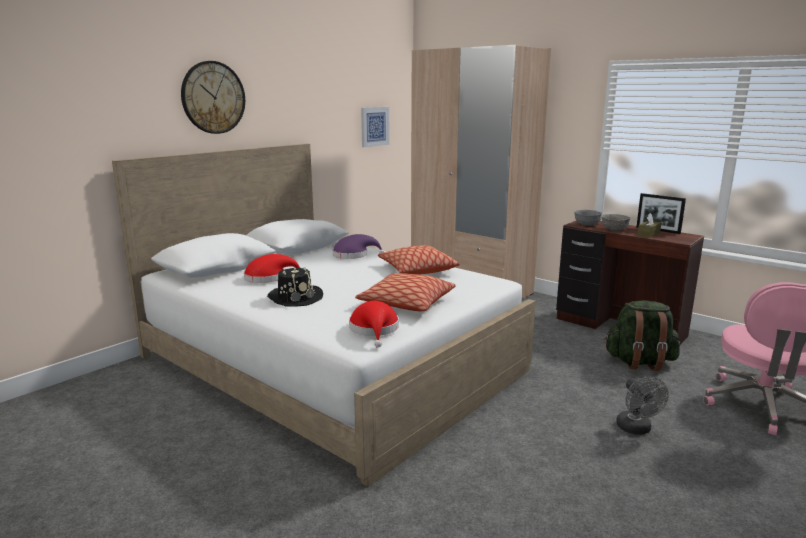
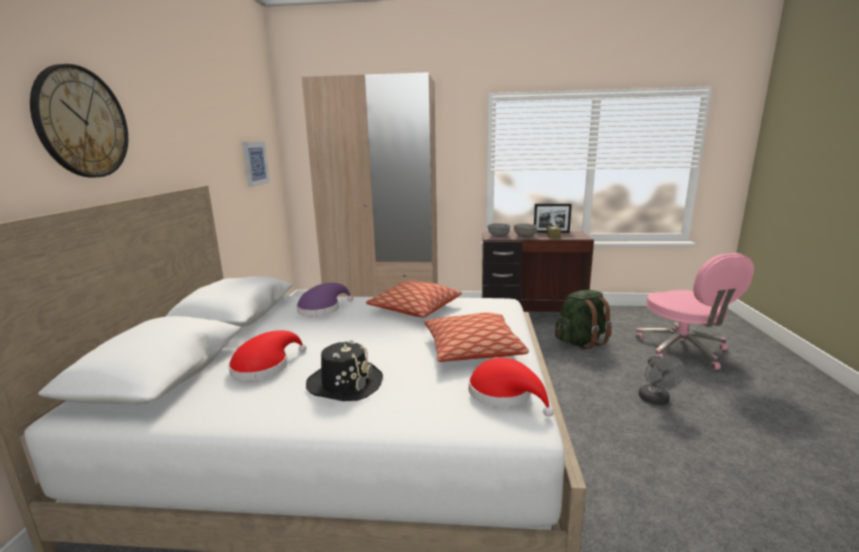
camera: 35 degrees left, 0 degrees up
grey fan [616,377,669,434] -> grey fan turned 45 degrees clockwise [638,355,685,405]

